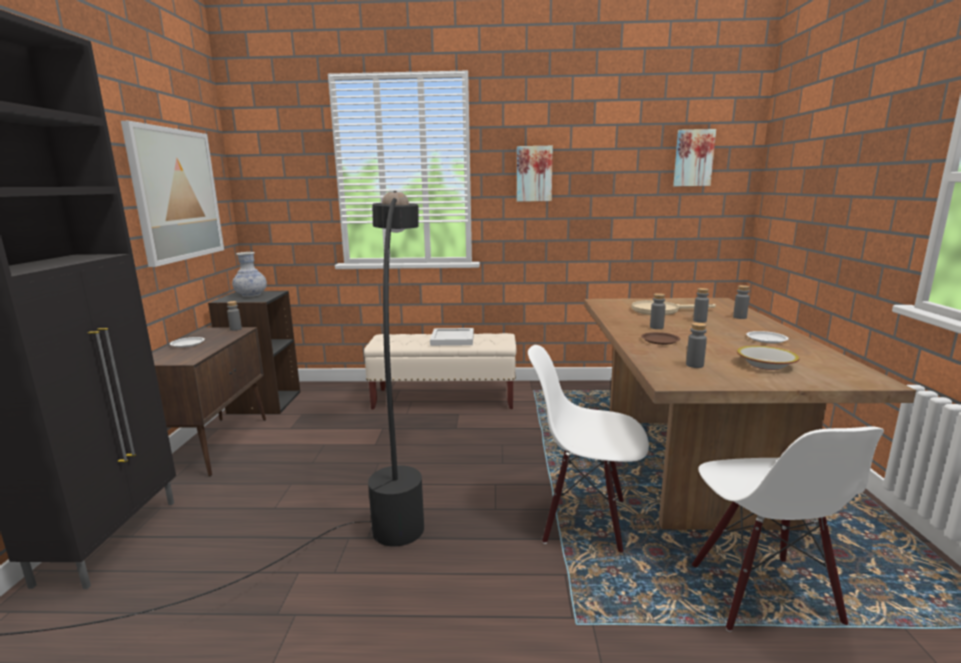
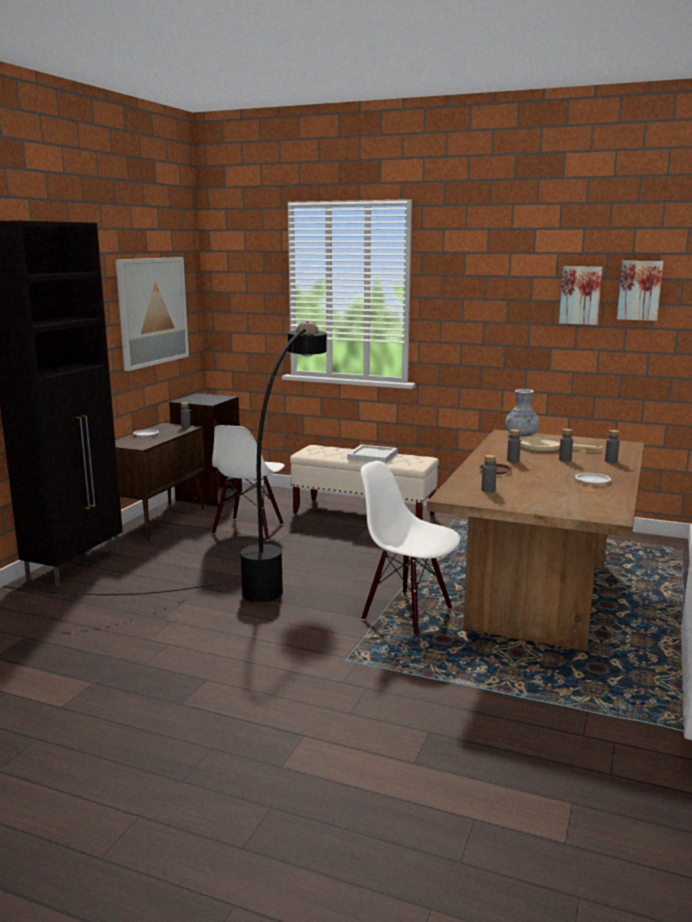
camera: 20 degrees right, 0 degrees up
vase [232,252,267,297] -> vase moved to [505,389,540,438]
picture [517,146,553,202] -> picture moved to [559,266,603,325]
white chair [692,426,884,632] -> white chair moved to [212,425,284,541]
bowl [737,346,799,370] -> none

